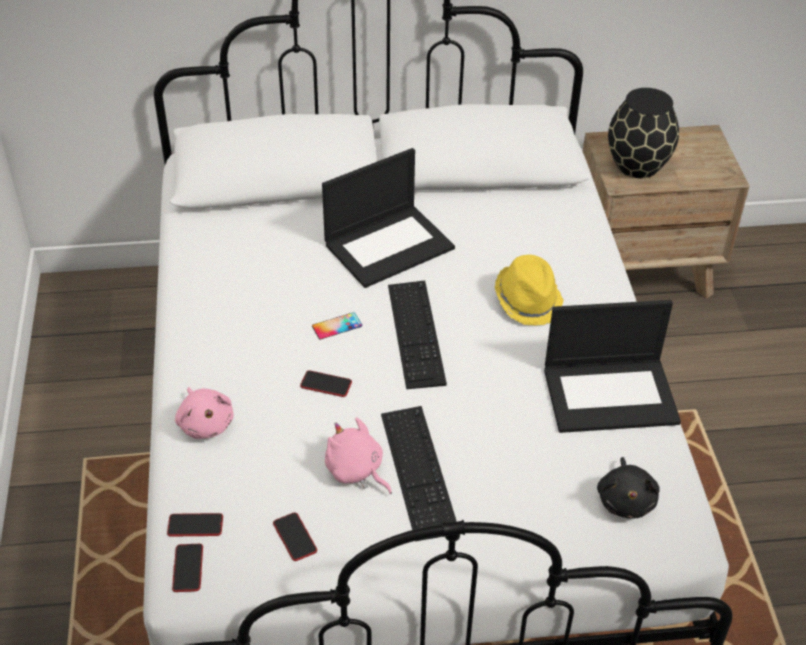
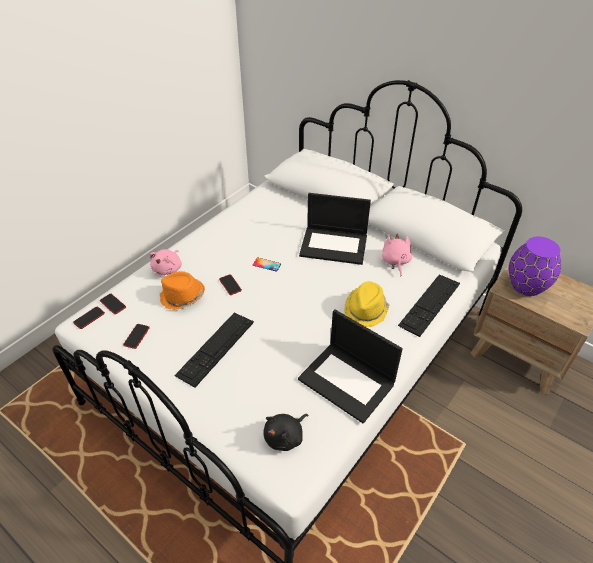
camera: 45 degrees right, 0 degrees up
pink plush toy [325,417,392,494] -> pink plush toy moved to [382,234,412,276]
keyboard [388,281,447,389] -> keyboard moved to [398,274,460,337]
black vase [608,88,679,178] -> purple vase [509,237,561,296]
none -> orange hat [160,271,205,310]

